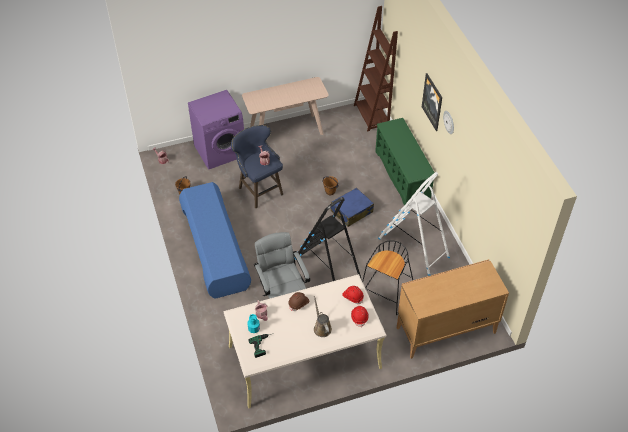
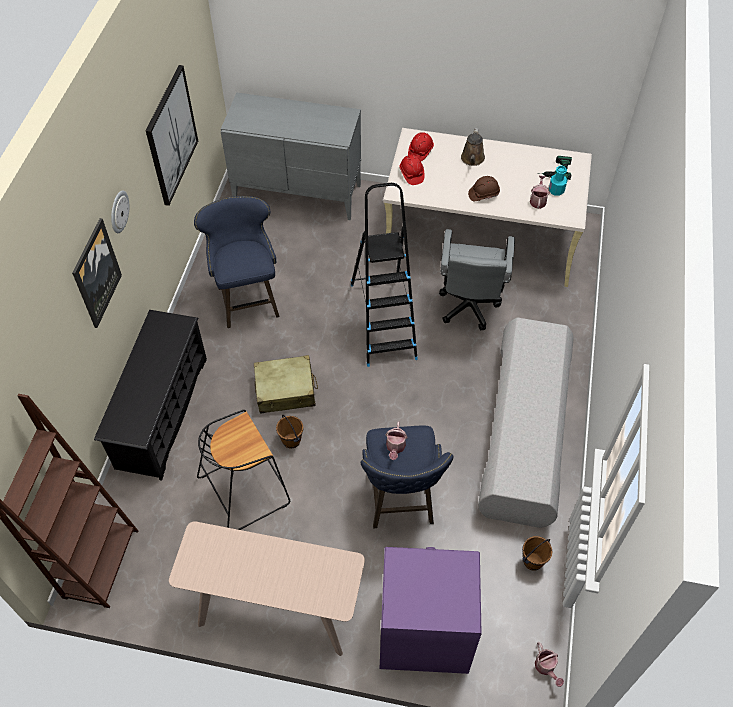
camera: 150 degrees left, 5 degrees up
blue bench [179,182,251,299] -> grey bench [478,318,574,528]
blue suitcase [331,188,374,227] -> beige suitcase [254,355,318,414]
black stool [362,240,413,315] -> black stool moved to [197,410,290,530]
green shoe rack [375,118,435,206] -> black shoe rack [94,310,207,481]
white step ladder [378,172,450,276] -> blue stool [194,196,280,328]
brown cabinet [397,259,509,359] -> grey cabinet [221,92,361,220]
none -> picture [146,65,198,206]

